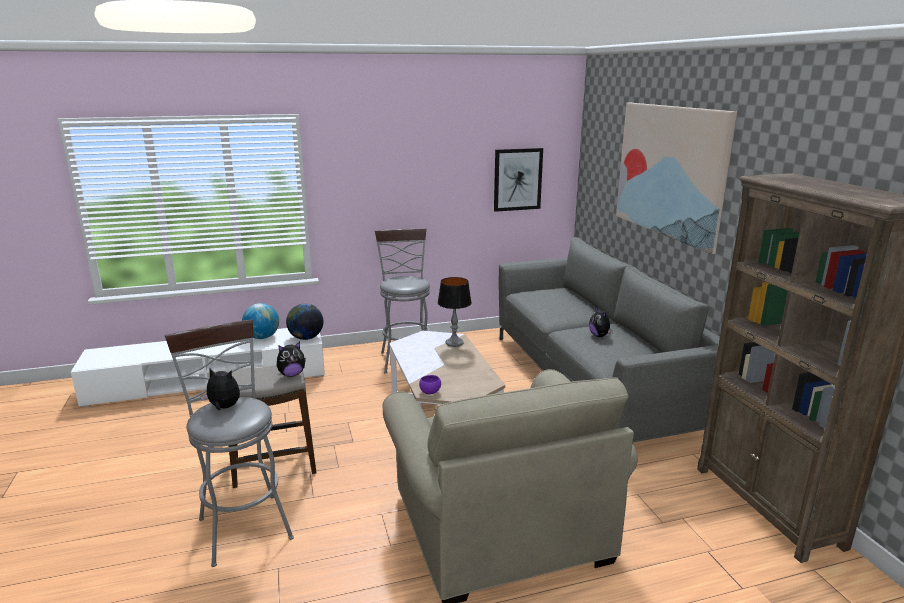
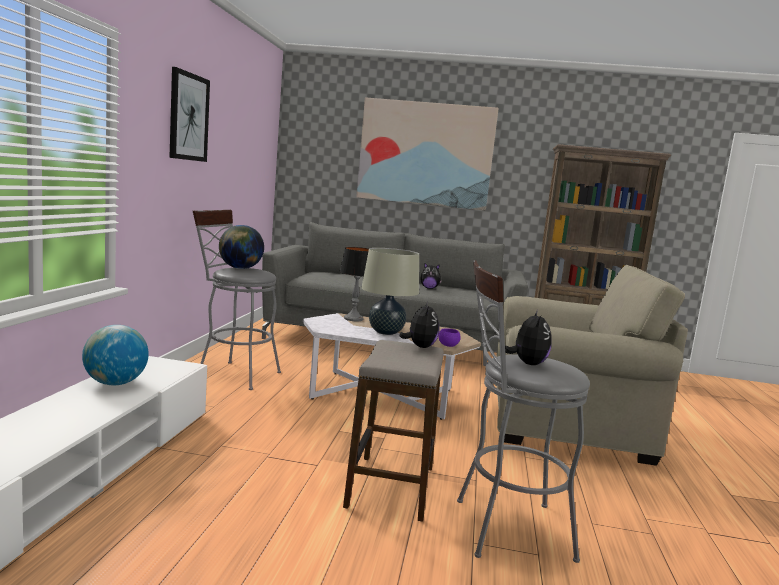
camera: 65 degrees left, 10 degrees down
plush toy [201,368,240,410] -> plush toy turned 150 degrees clockwise [505,310,552,365]
globe [286,304,323,340] -> globe moved to [219,225,264,269]
picture [494,148,543,212] -> picture moved to [169,67,210,162]
none -> beige table lamp [361,248,419,335]

